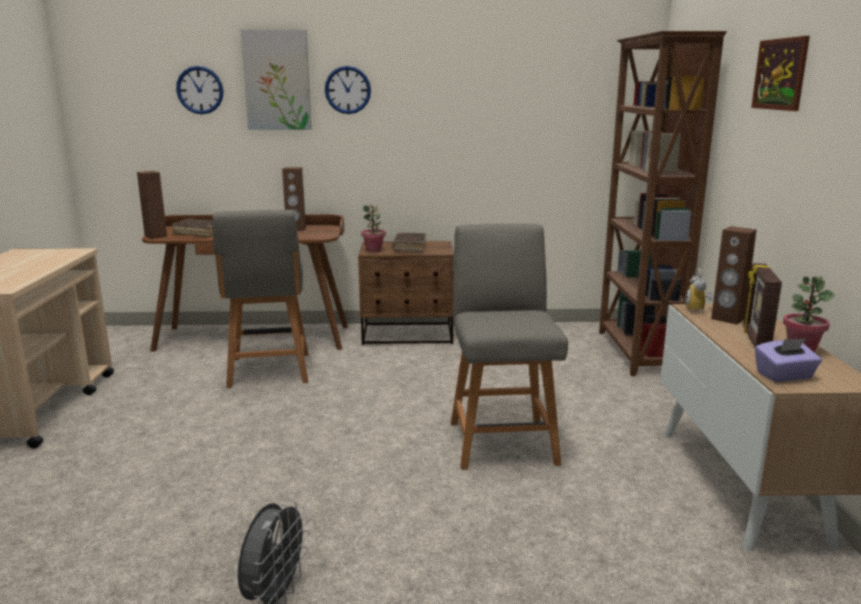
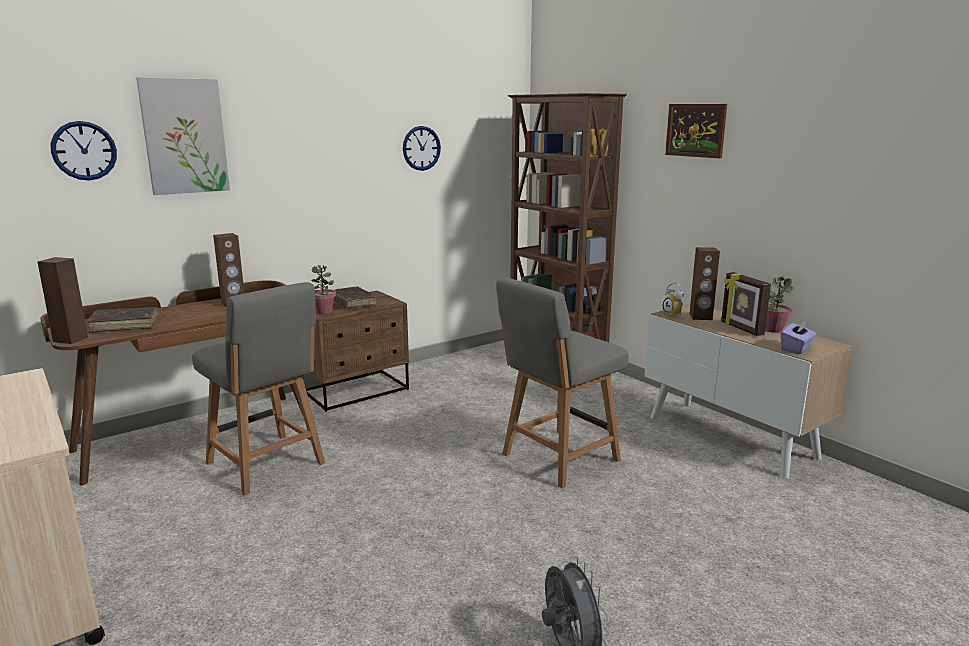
camera: 35 degrees left, 0 degrees up
wall clock [325,66,371,114] -> wall clock moved to [403,126,441,171]
grey chair [451,223,568,470] -> grey chair turned 90 degrees counterclockwise [496,277,629,488]

